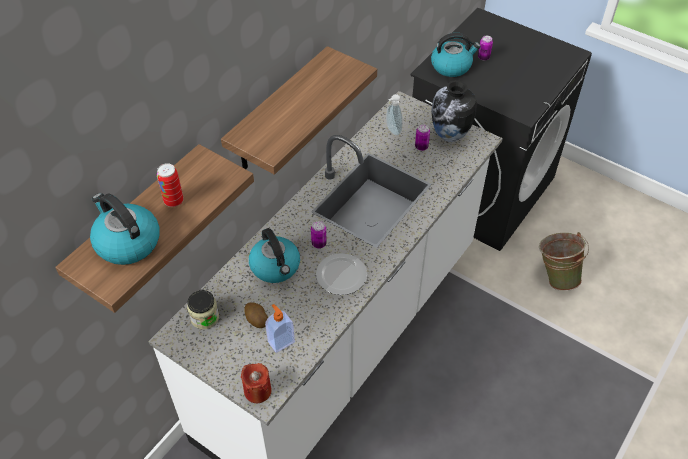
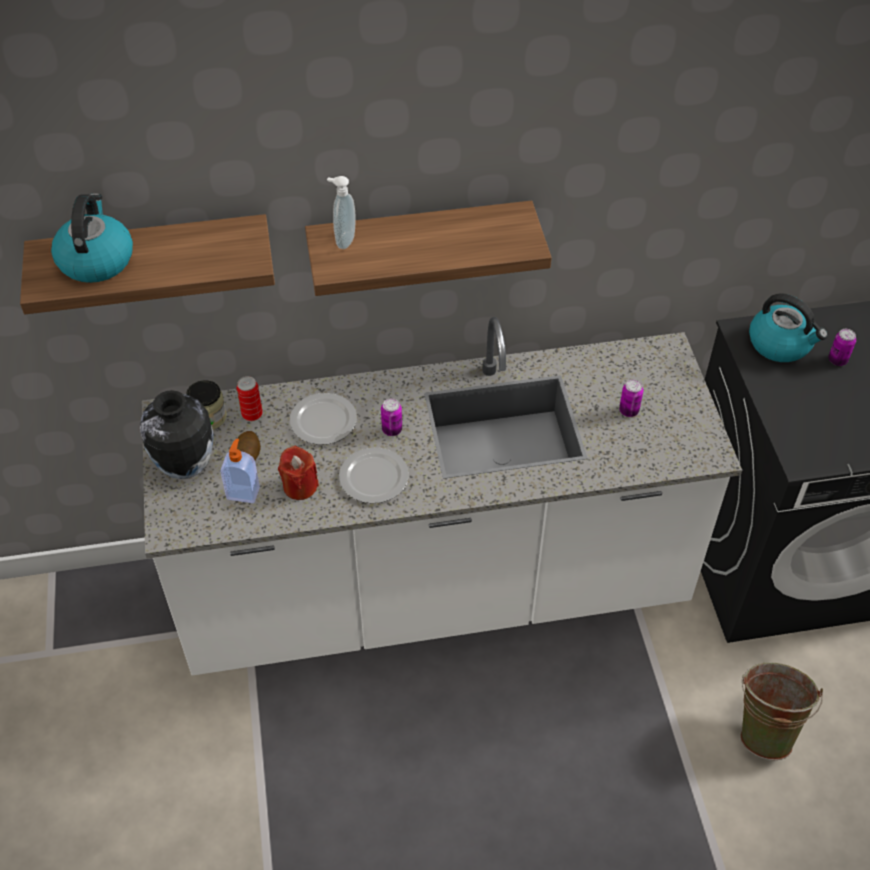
camera: 45 degrees right, 0 degrees up
can [157,163,184,207] -> can moved to [237,376,263,421]
red candle [241,363,272,403] -> red candle moved to [278,446,319,500]
kettle [249,228,300,283] -> plate [290,393,357,445]
soap dispenser [386,94,403,136] -> soap dispenser moved to [327,176,356,249]
vase [431,80,477,142] -> vase moved to [140,390,214,479]

